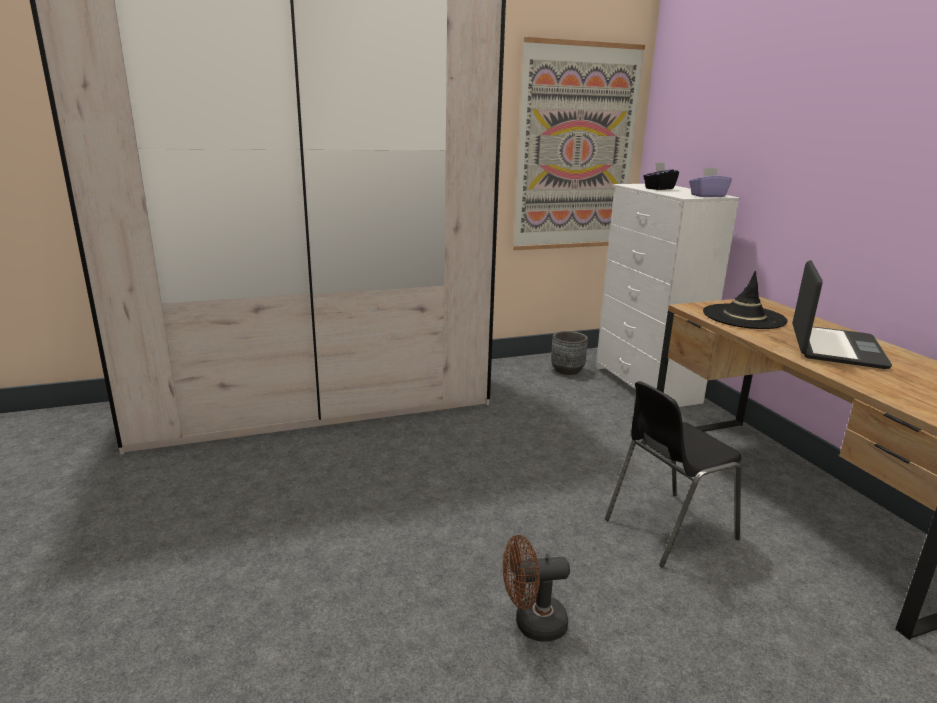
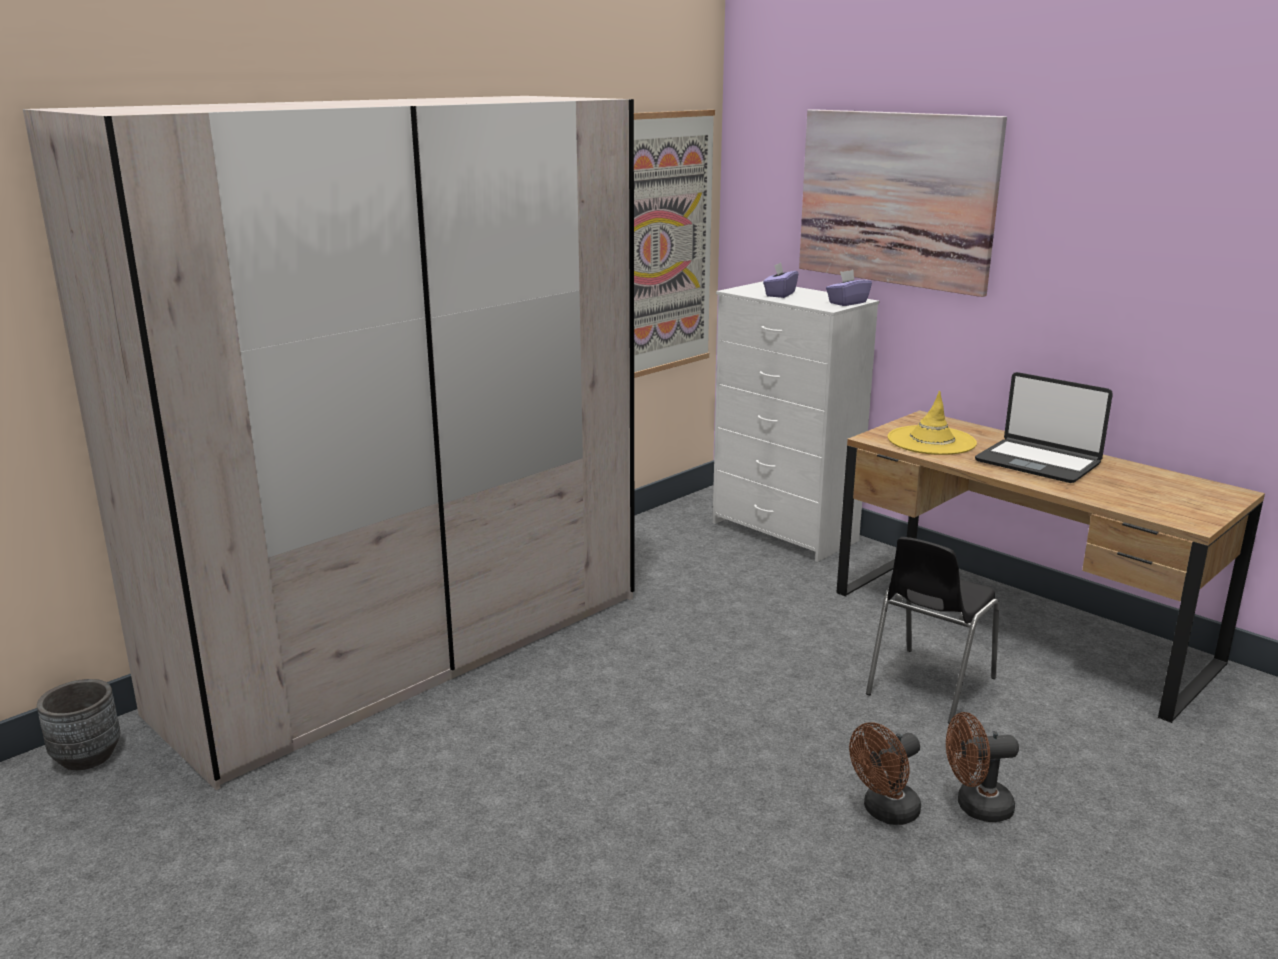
camera: 25 degrees left, 0 degrees up
grey planter [551,331,588,375] -> grey planter moved to [37,679,120,770]
black tissue box [644,162,679,190] -> purple tissue box [763,263,799,298]
black hat [703,271,788,329] -> yellow hat [887,391,977,455]
laptop [792,260,892,369] -> laptop turned 135 degrees clockwise [975,372,1113,483]
none -> picture [799,109,1007,297]
none -> brown fan [946,712,1019,822]

